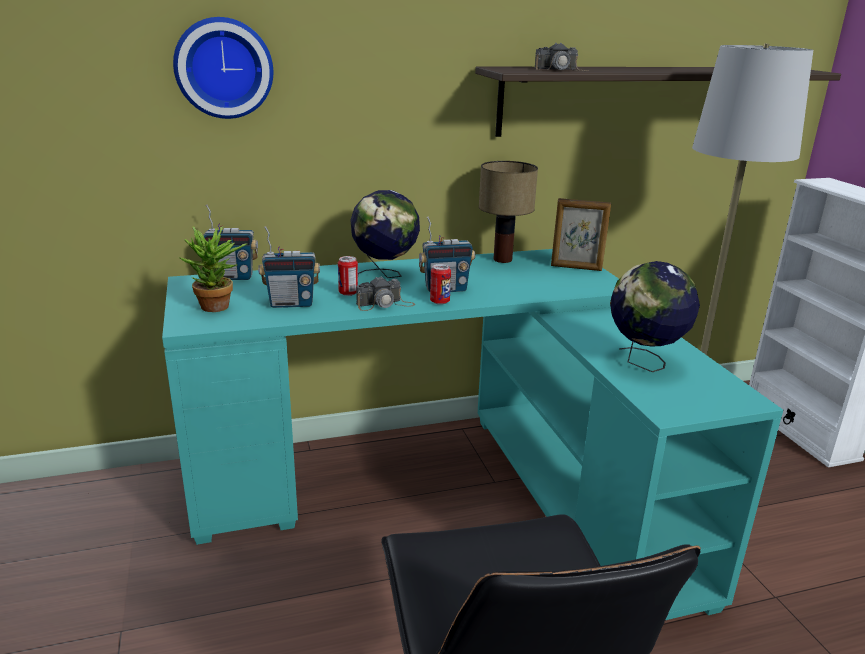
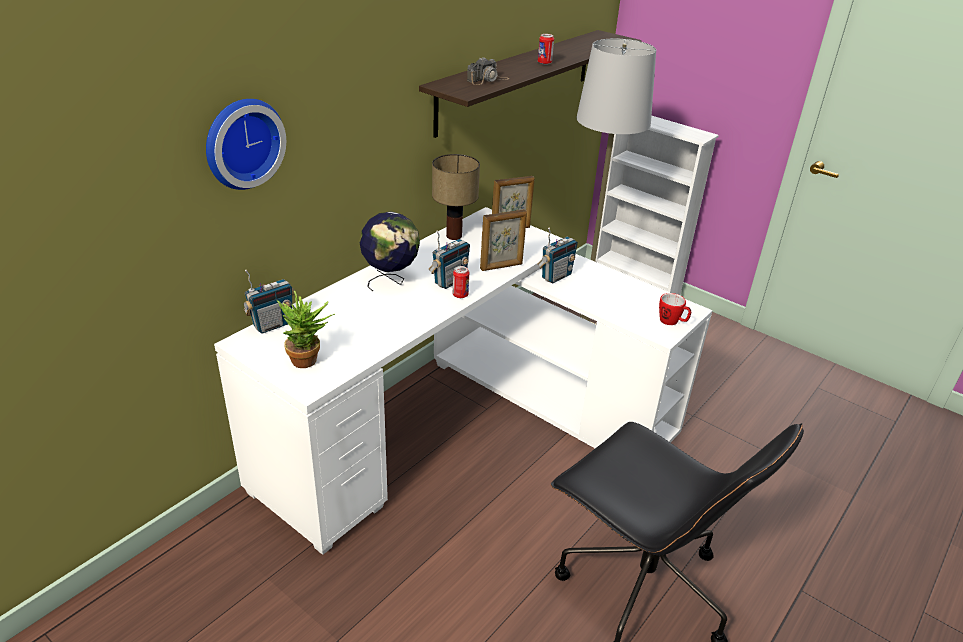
camera: 35 degrees left, 10 degrees up
turquoise desk [162,249,783,620] -> white desk [214,207,713,555]
radio [258,226,320,308] -> radio moved to [537,228,578,283]
can [338,256,358,296] -> can moved to [538,34,554,65]
camera [356,277,415,311] -> none
globe [610,261,700,372] -> none
none -> picture frame [480,209,527,271]
none -> mug [659,293,691,325]

